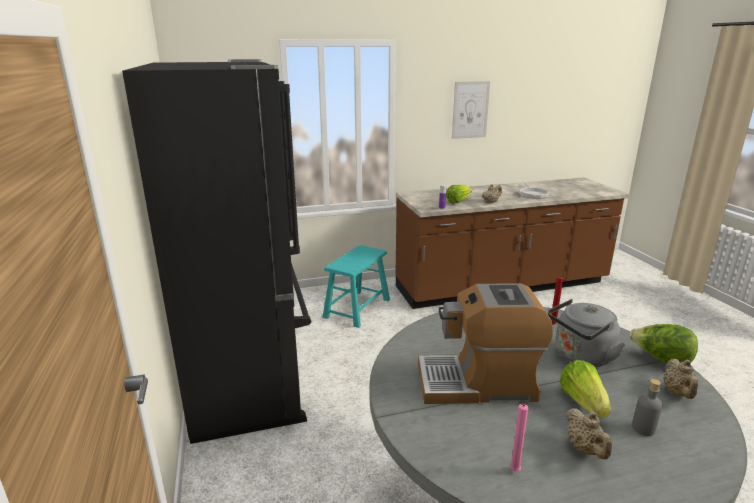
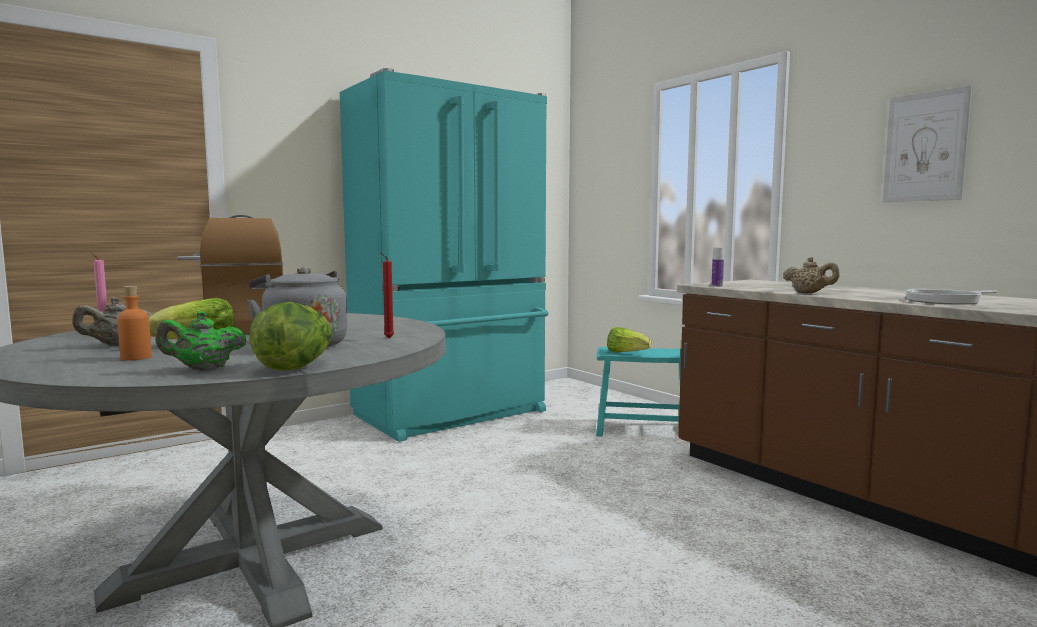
camera: 70 degrees right, 15 degrees down
black fridge [122,59,311,444] -> turquoise fridge [340,68,548,442]
lettuce [446,185,472,204] -> lettuce moved to [607,327,651,352]
grey bottle [632,379,662,436] -> orange bottle [117,286,152,361]
beige teapot [663,359,698,399] -> green teapot [155,311,246,371]

